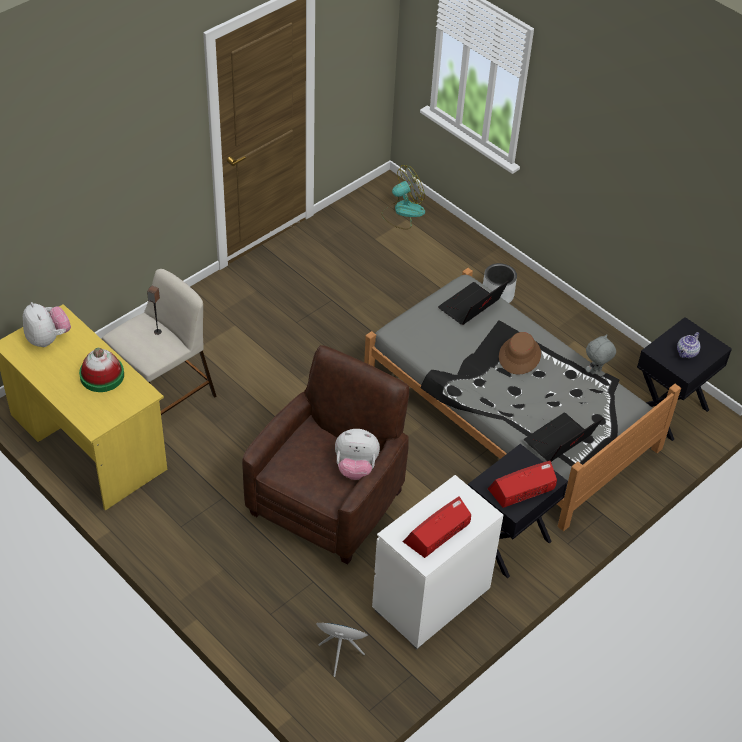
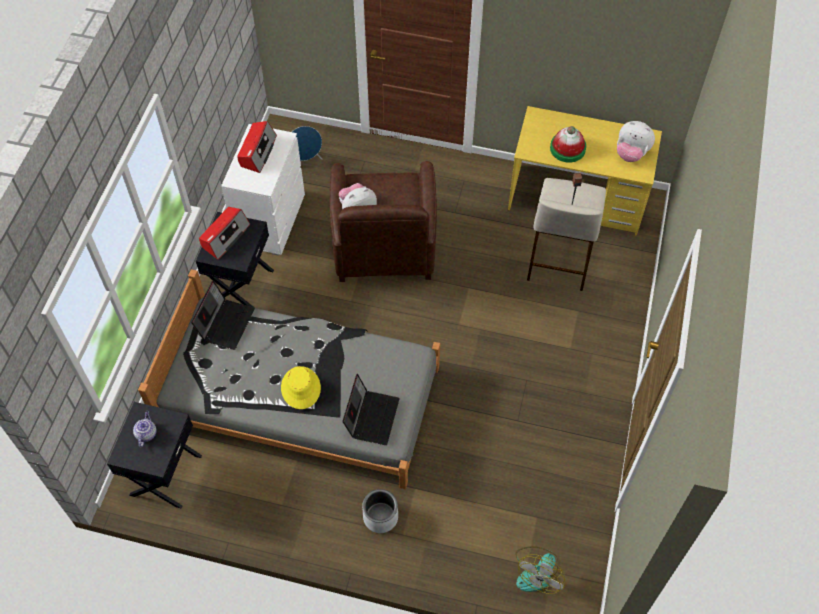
camera: 150 degrees right, 10 degrees up
brown hat [499,332,541,374] -> yellow hat [281,366,321,409]
grey plush toy [586,334,616,374] -> none

